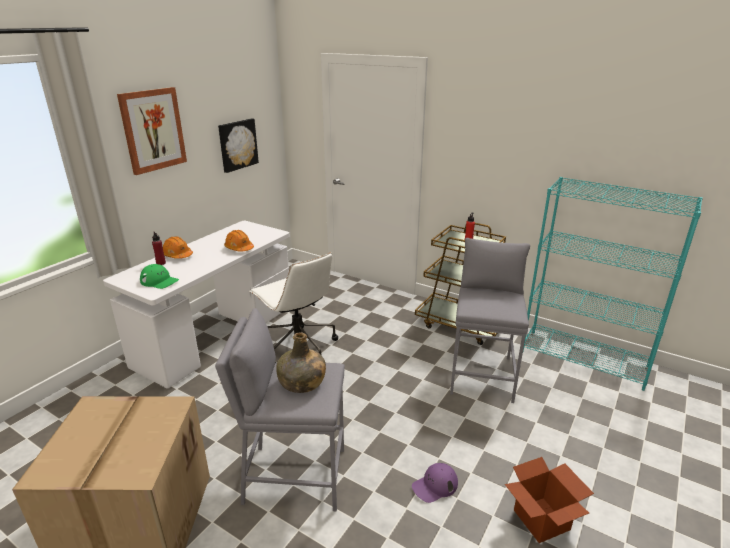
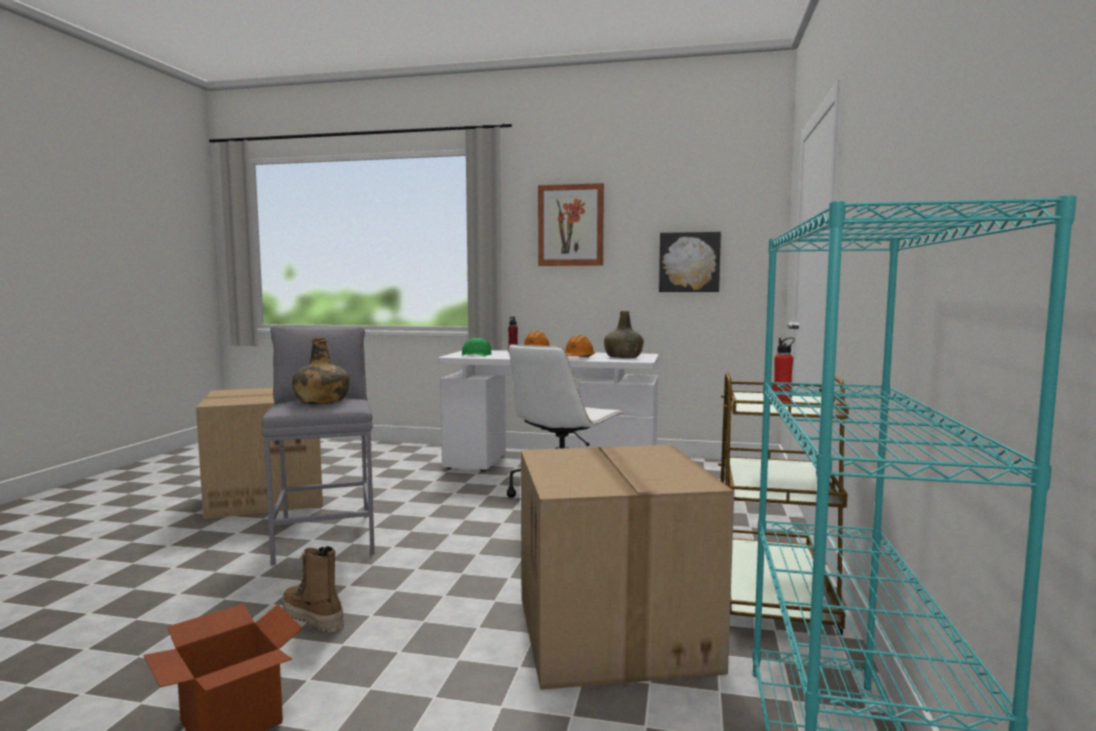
camera: 70 degrees right, 20 degrees down
purple cap [412,463,458,503] -> boot [283,546,344,632]
grey stool [450,238,530,403] -> cardboard box [521,445,734,690]
none -> green bottle [604,311,644,358]

